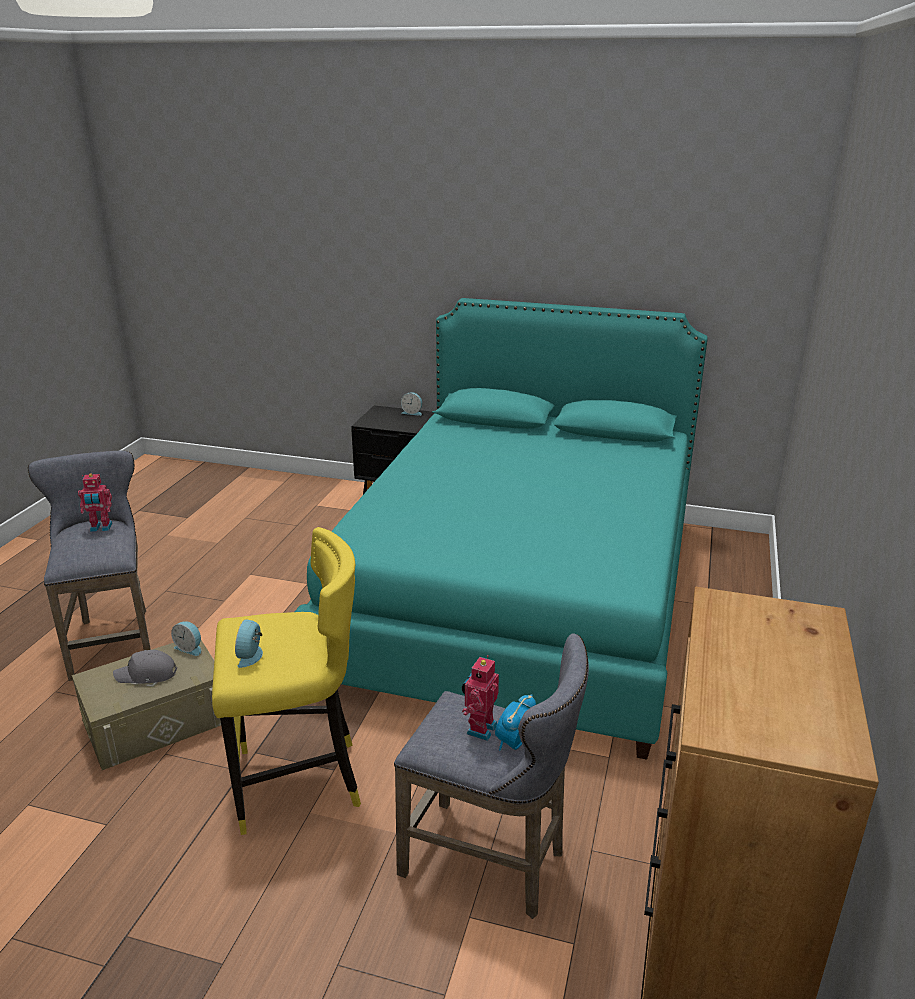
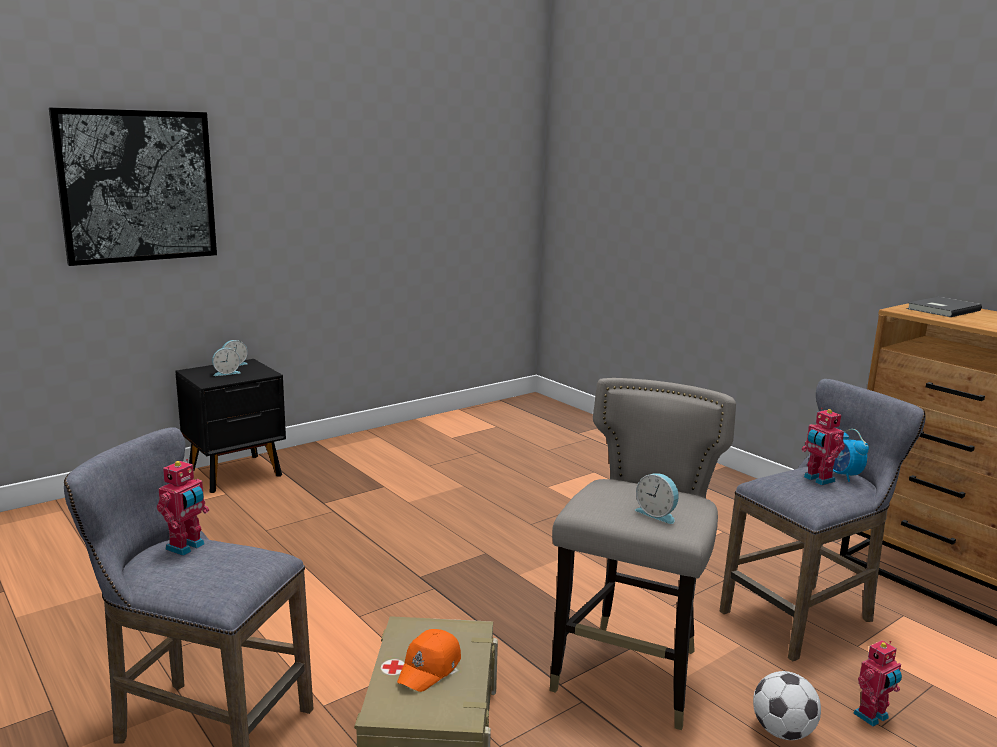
camera: 55 degrees left, 10 degrees down
grey cap [113,650,177,684] -> orange cap [397,629,461,692]
alarm clock [171,621,201,656] -> alarm clock moved to [212,348,241,376]
yellow stool [212,527,361,835] -> grey stool [549,378,736,730]
turquoise bed [295,298,708,760] -> none
none -> picture [49,108,217,266]
none -> football [753,671,821,740]
none -> toy robot [853,640,902,727]
none -> grey book [906,297,982,317]

